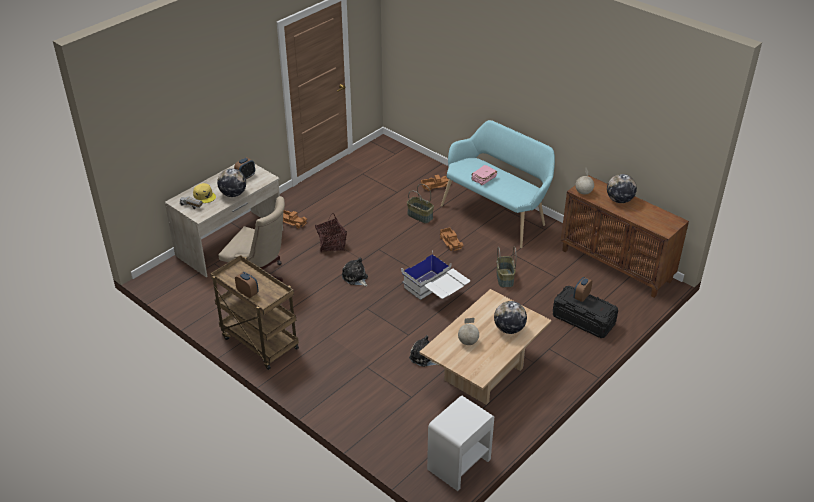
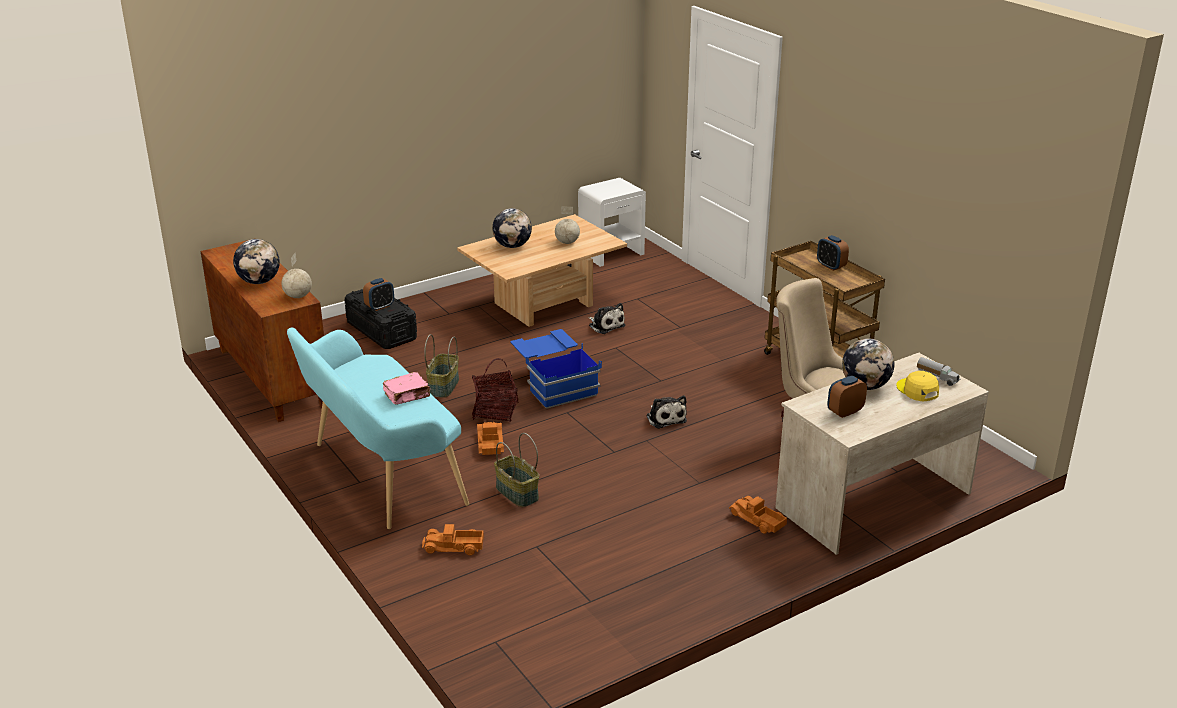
camera: 165 degrees left, 10 degrees down
basket [315,213,347,252] -> basket moved to [472,358,518,422]
white storage box [401,255,470,300] -> blue storage box [510,329,602,409]

